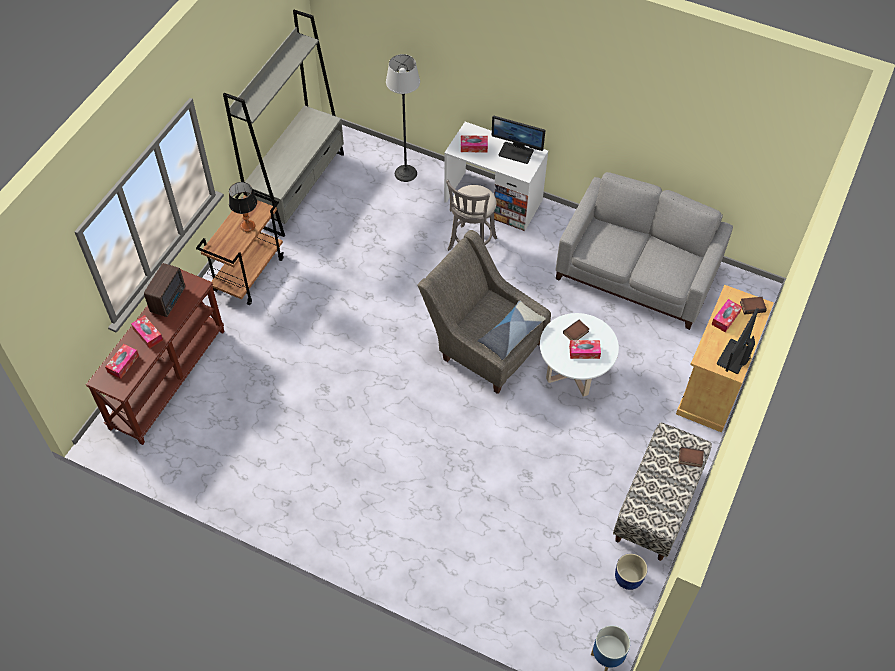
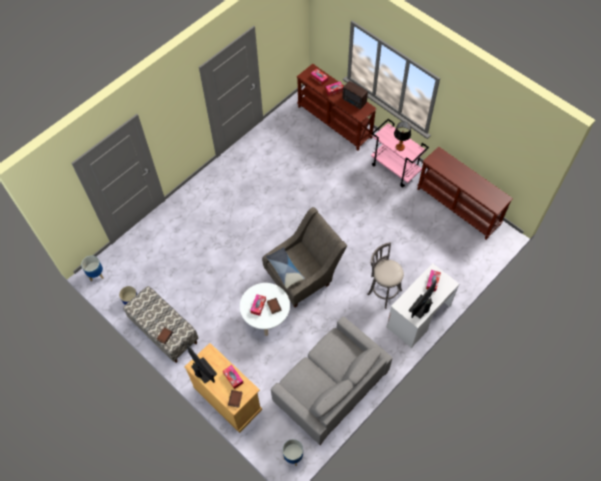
camera: 110 degrees right, 5 degrees up
brown cart [196,192,284,305] -> pink cart [371,119,429,187]
grey bookcase [223,10,344,237] -> brown console table [417,146,513,240]
floor lamp [386,54,420,182] -> none
none -> planter [283,439,303,466]

